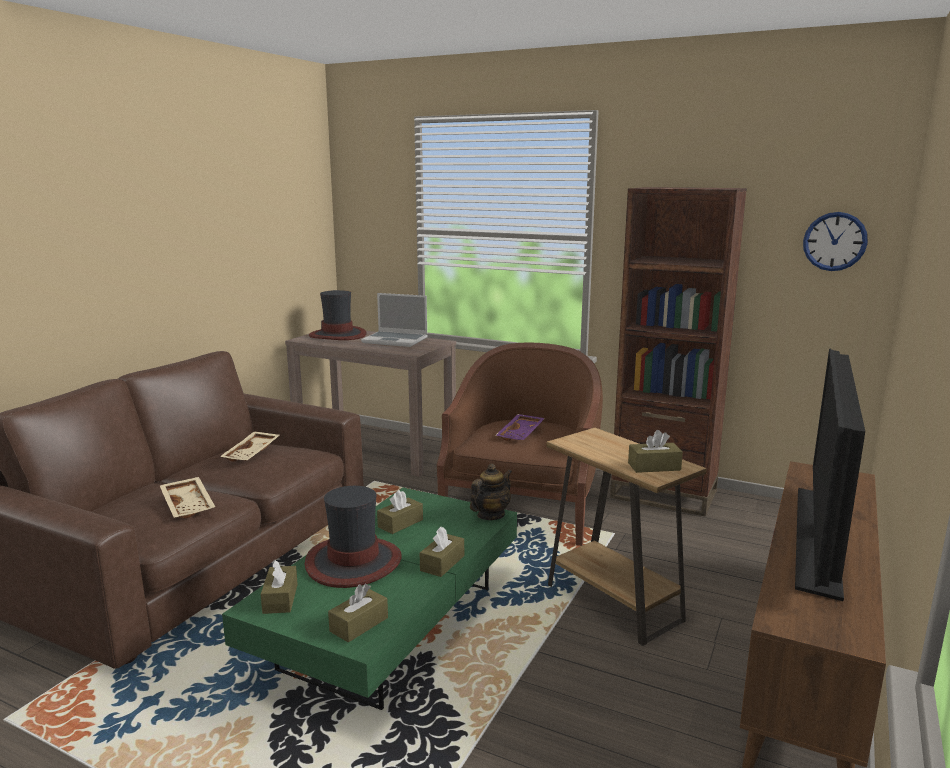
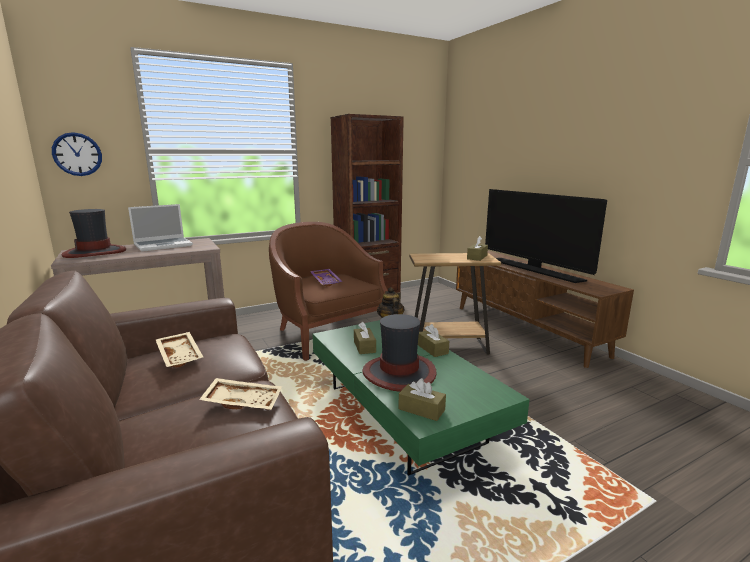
camera: 55 degrees left, 0 degrees up
brown tissue box [328,584,388,643] -> none
wall clock [803,212,868,271] -> wall clock moved to [52,132,102,176]

